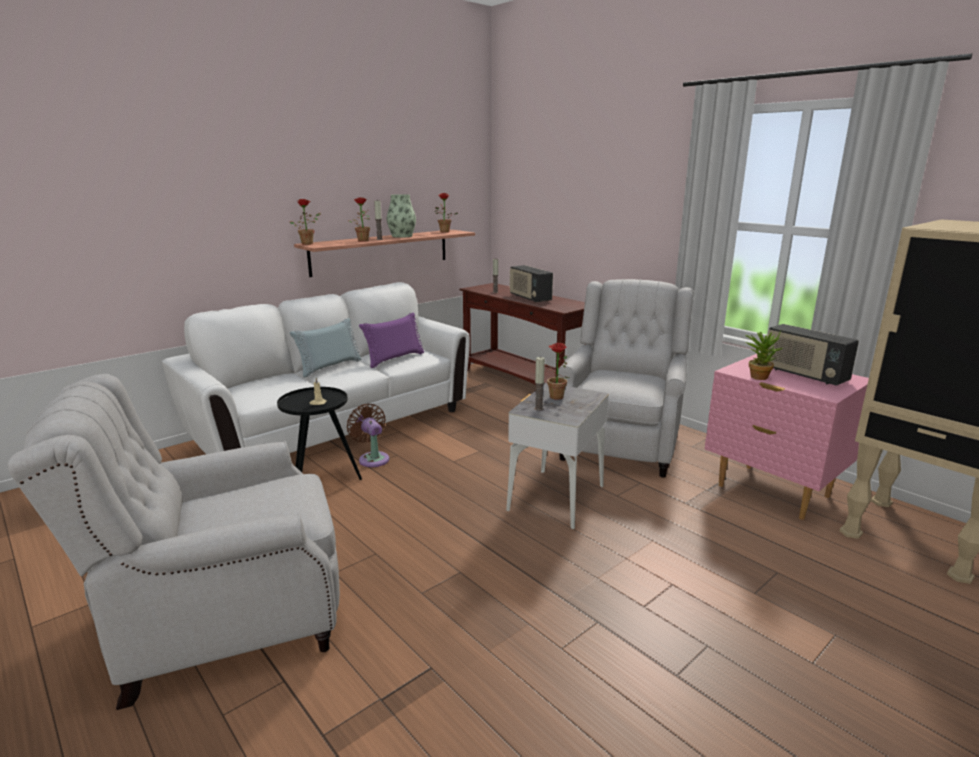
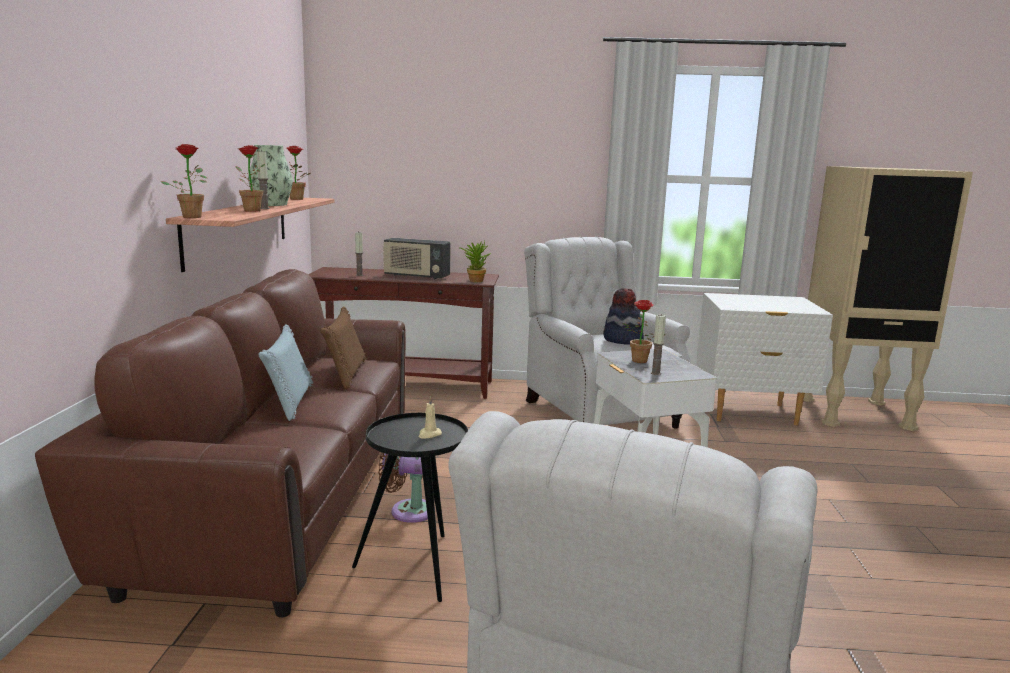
camera: 45 degrees left, 5 degrees down
white sofa [162,282,470,454] -> brown sofa [35,269,406,618]
purple pillow [359,313,424,368] -> brown pillow [320,307,366,389]
pink nightstand [705,354,869,520] -> white nightstand [696,293,833,425]
potted plant [745,330,782,380] -> potted plant moved to [459,240,491,282]
radio [767,324,859,385] -> none
none -> hat [603,288,644,345]

